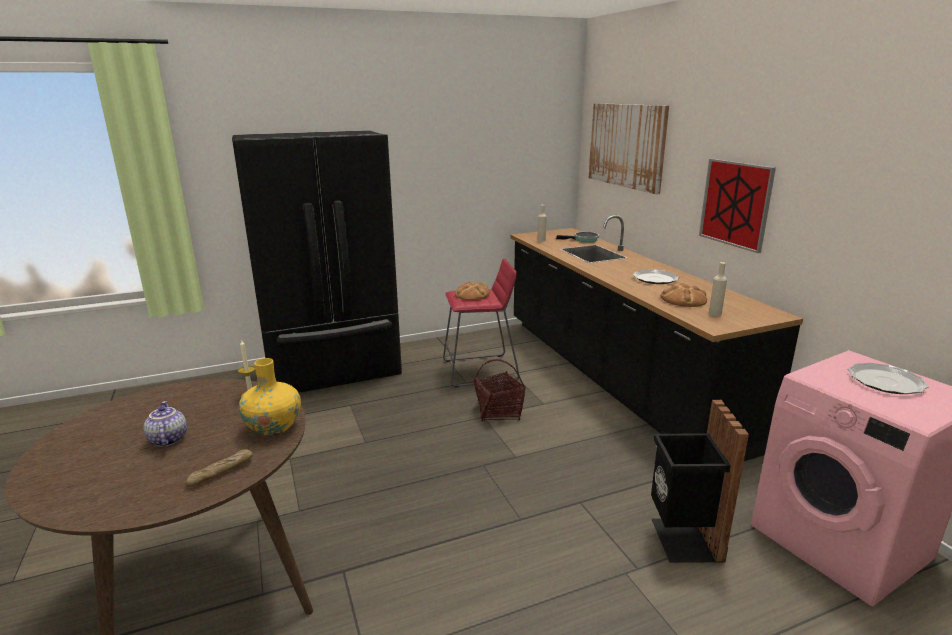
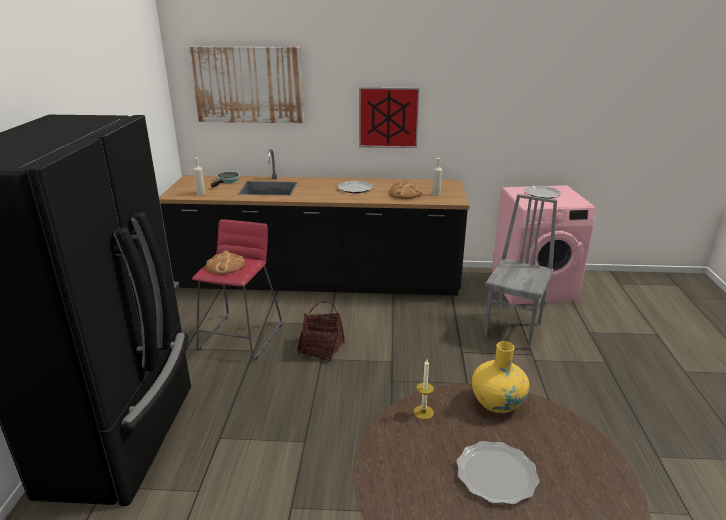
camera: 65 degrees left, 5 degrees up
teapot [143,401,187,447] -> plate [456,441,539,505]
bread [186,449,253,487] -> none
black trash can [651,400,749,563] -> grey chair [484,194,557,349]

